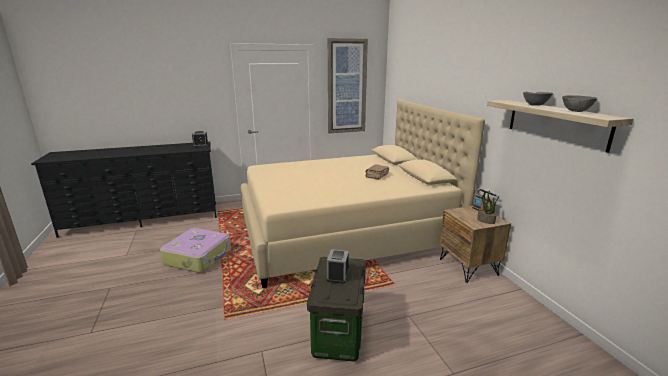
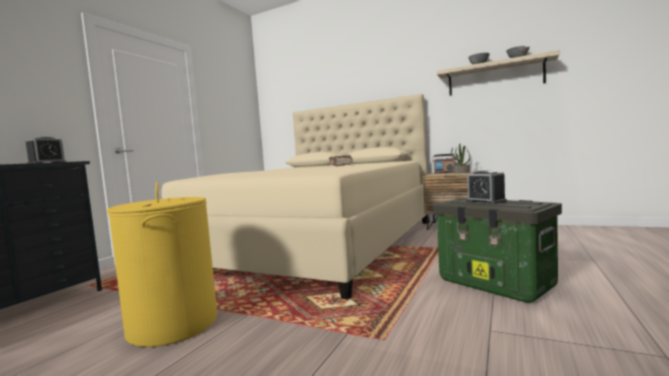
camera: 45 degrees left, 15 degrees down
suitcase [160,228,231,273] -> yellow laundry basket [107,182,217,347]
picture [328,38,368,133] -> none

